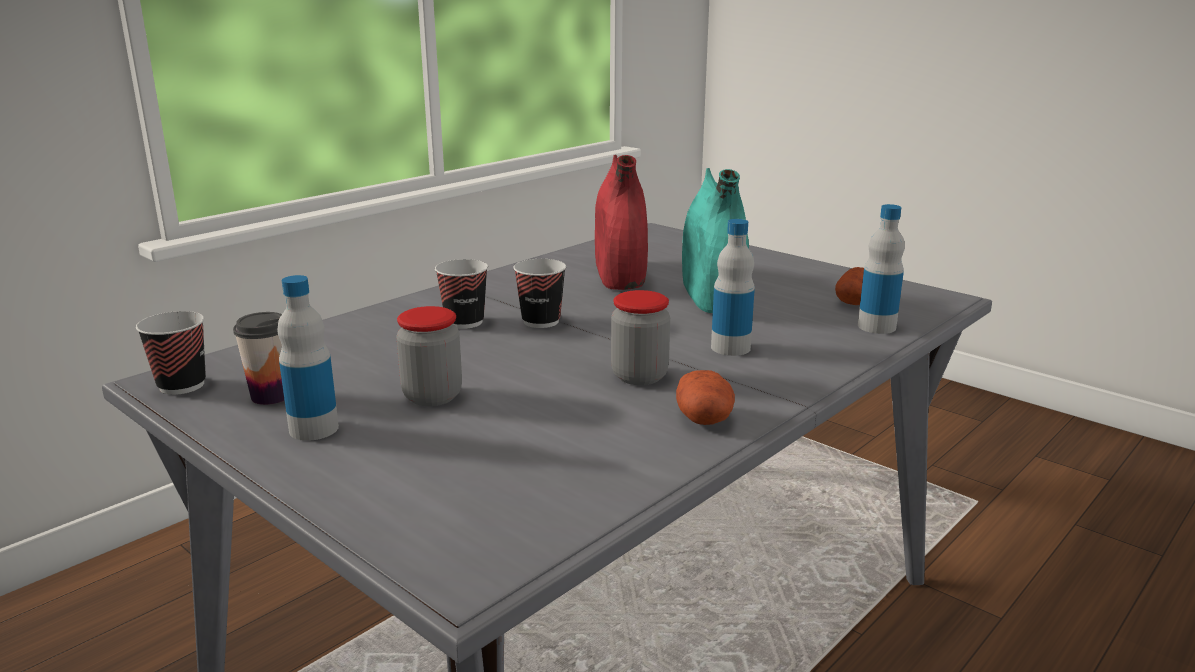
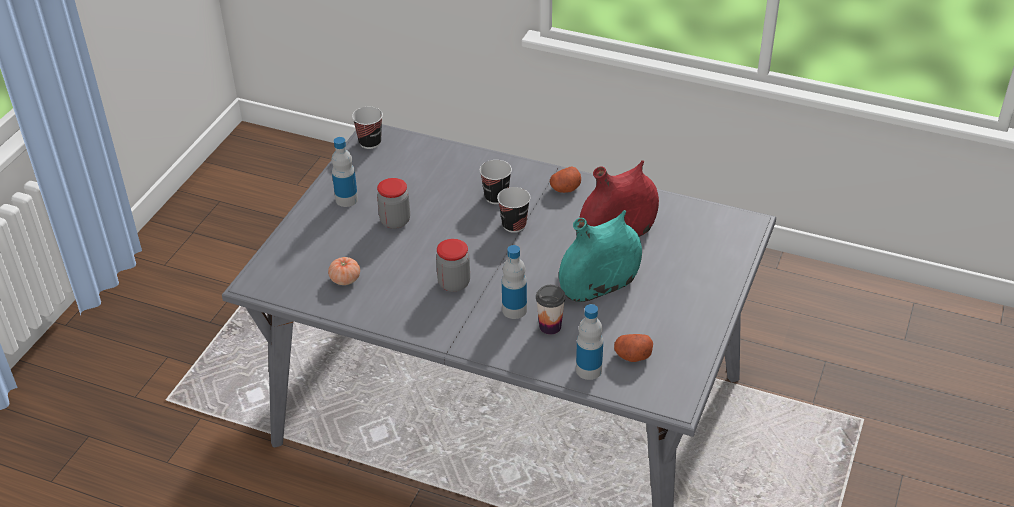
camera: 70 degrees right, 20 degrees up
cup [233,312,285,405] -> cup moved to [536,285,566,335]
potato [676,370,735,425] -> potato moved to [550,166,581,193]
none -> tomato [328,257,360,285]

